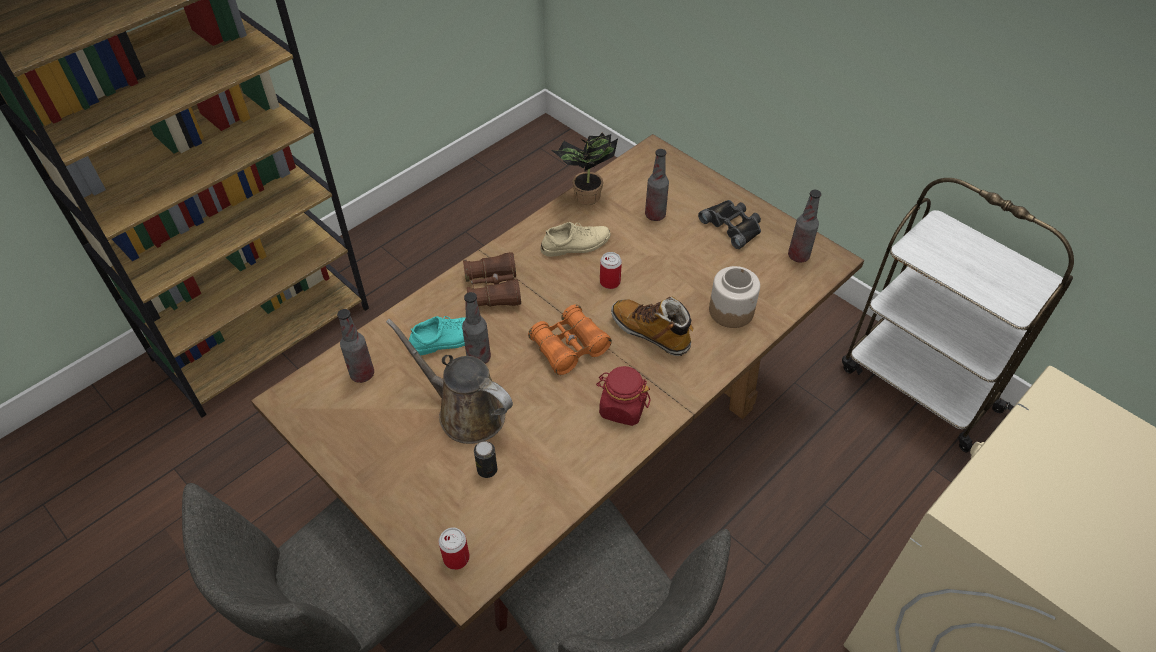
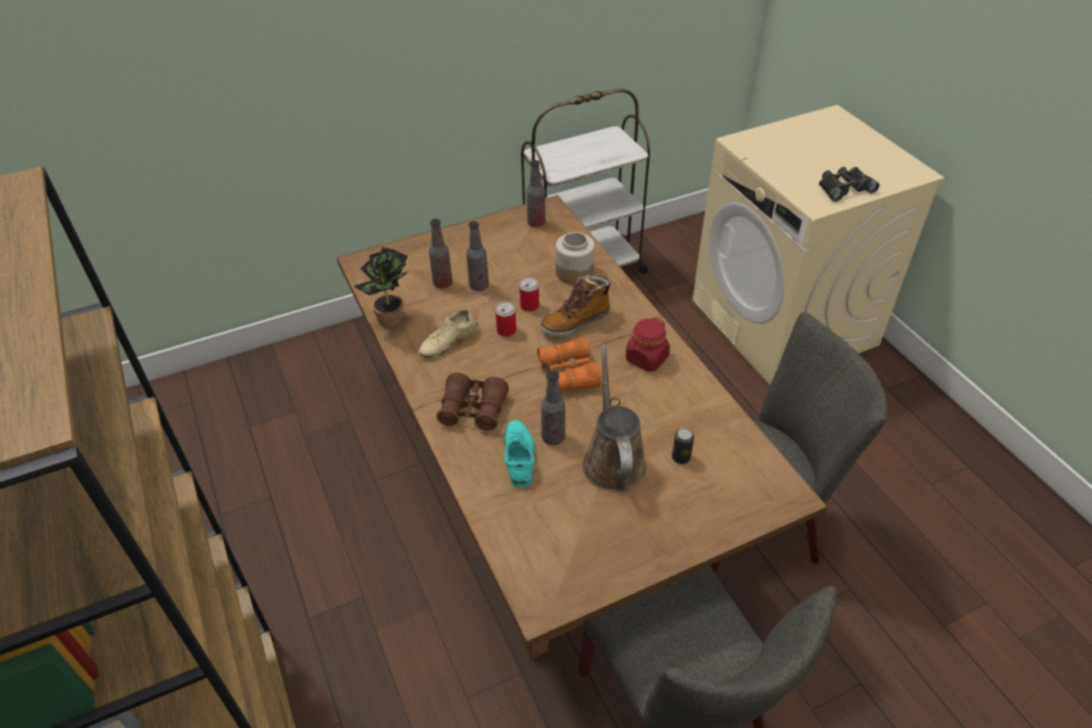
camera: 70 degrees left, 5 degrees down
bottle [337,309,374,383] -> bottle moved to [466,221,489,291]
brown watering can [386,319,513,444] -> brown watering can turned 120 degrees clockwise [582,344,647,492]
can [439,527,470,570] -> can moved to [519,277,539,312]
beige shoe [541,222,611,257] -> beige shoe turned 135 degrees counterclockwise [419,307,478,359]
black binoculars [698,200,761,249] -> black binoculars moved to [819,167,880,202]

